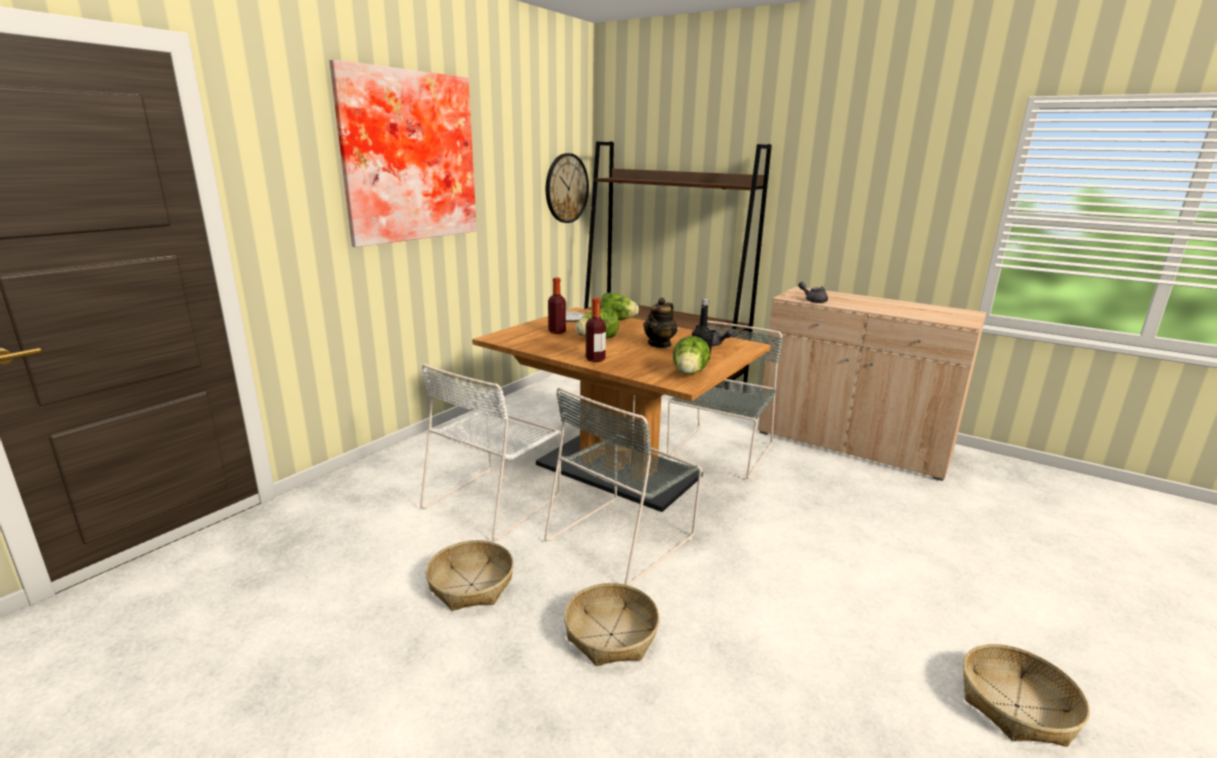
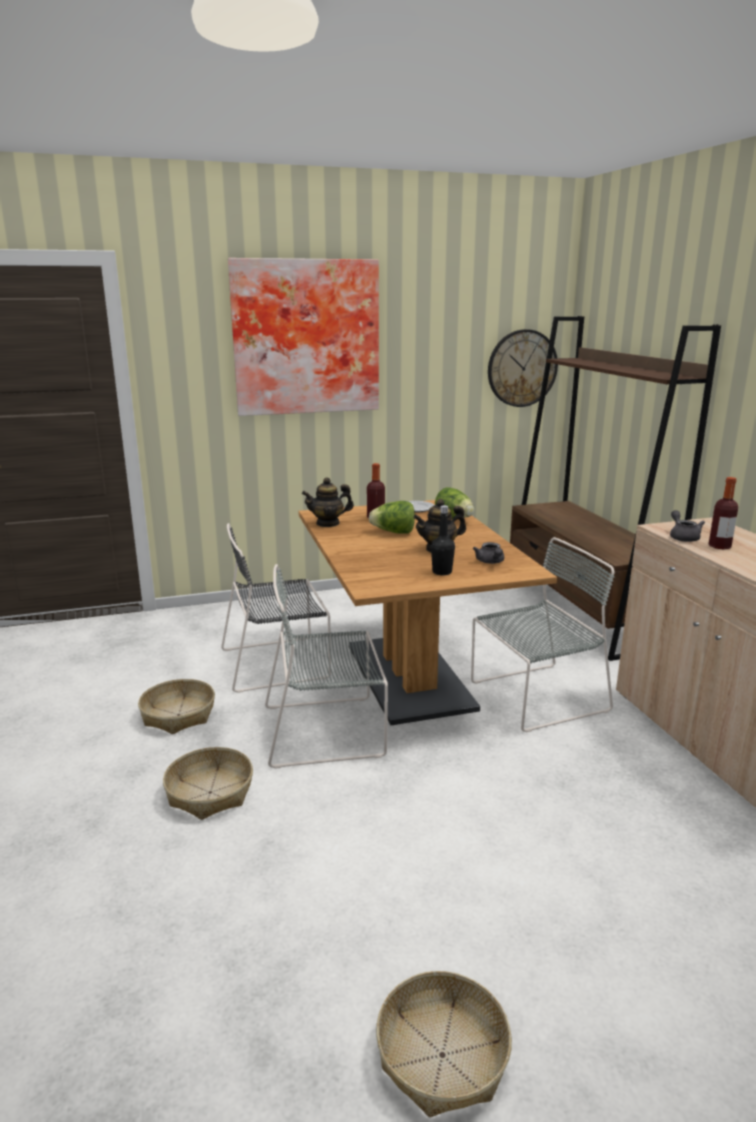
camera: 40 degrees right, 0 degrees up
white chair [420,364,561,541] -> black chair [221,523,331,693]
bottle [586,298,606,362] -> bottle moved to [709,477,738,549]
lettuce [673,336,710,375] -> none
none -> teapot [302,477,354,527]

